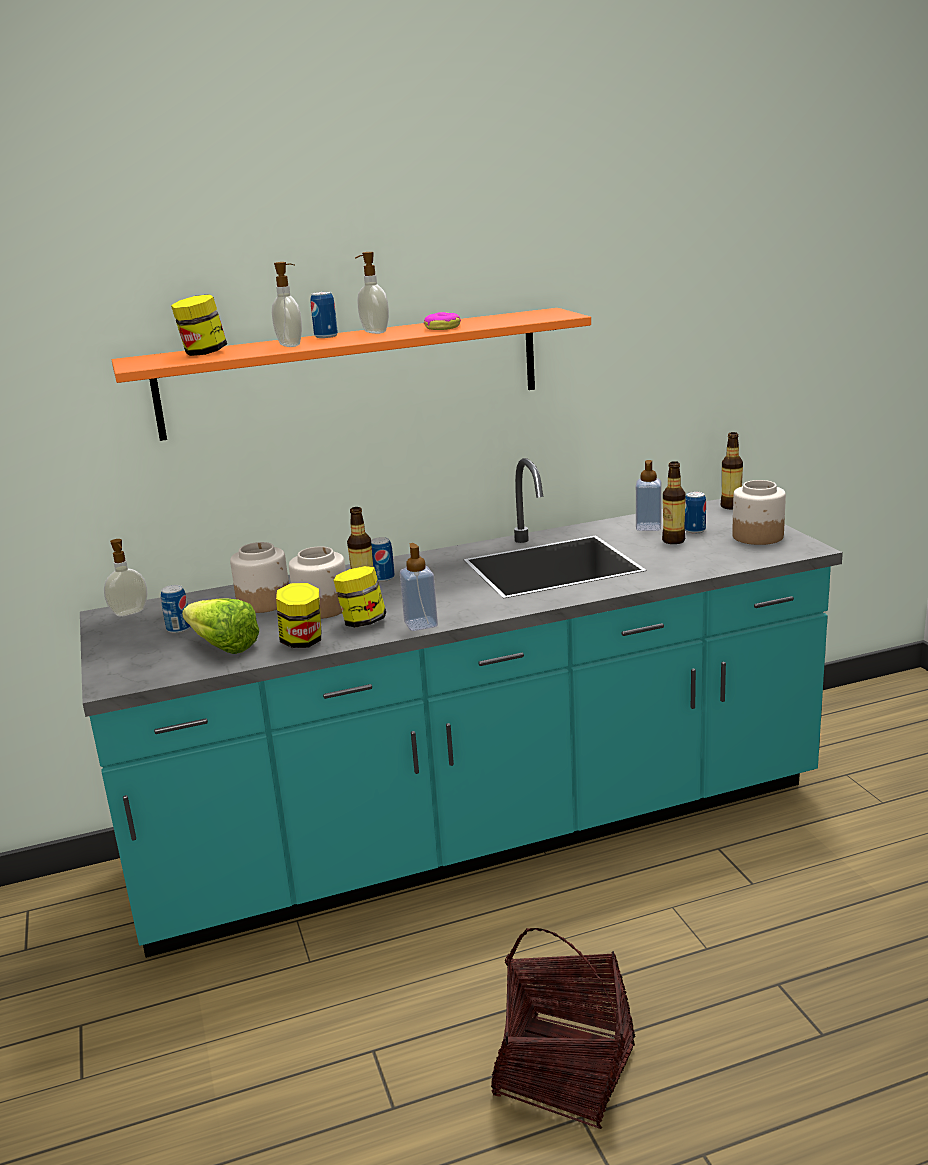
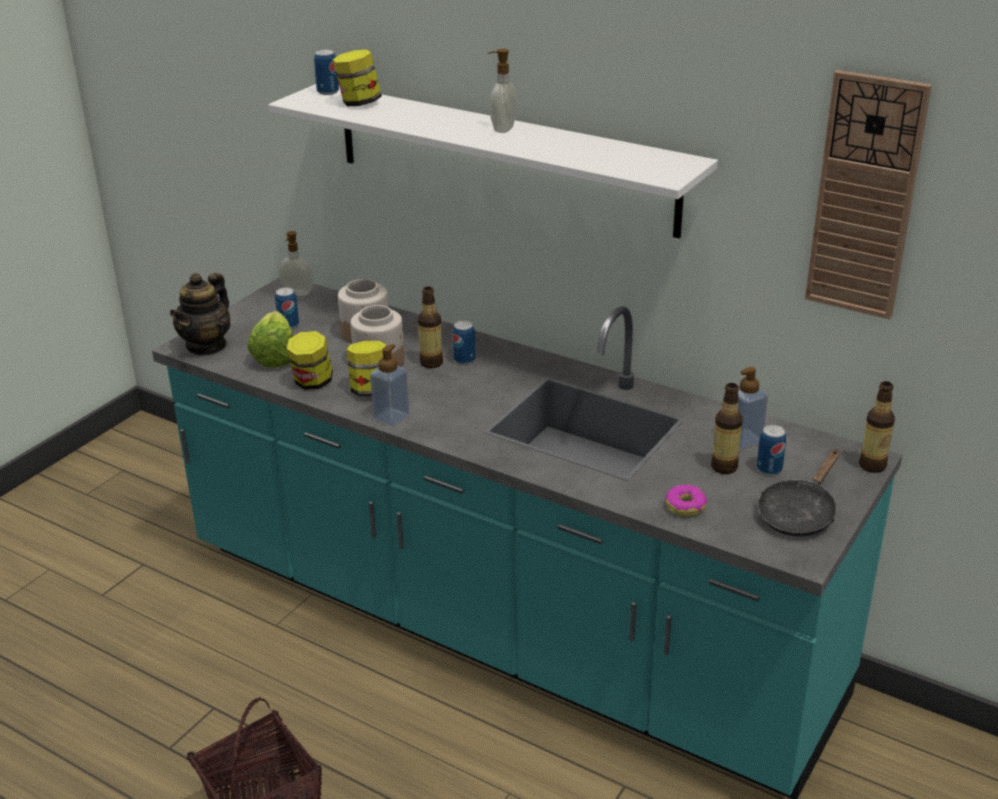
camera: 50 degrees right, 10 degrees up
orange shelf [112,308,591,441] -> white shelf [268,84,718,239]
soap dispenser [272,262,302,347] -> none
can [311,292,338,338] -> can moved to [314,50,339,95]
donut [424,312,461,330] -> donut moved to [665,485,707,516]
jar [732,480,786,545] -> black frying pan [757,449,840,537]
none -> teapot [170,273,230,356]
none -> wall clock [805,70,932,320]

